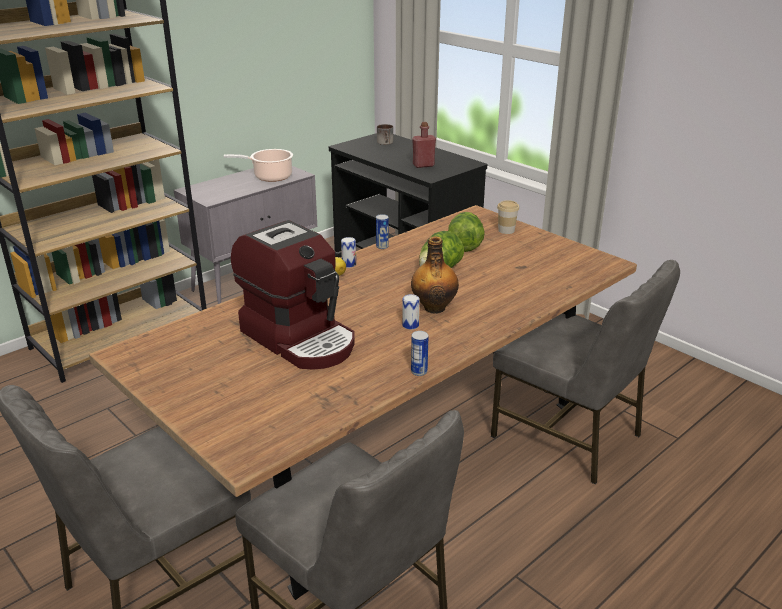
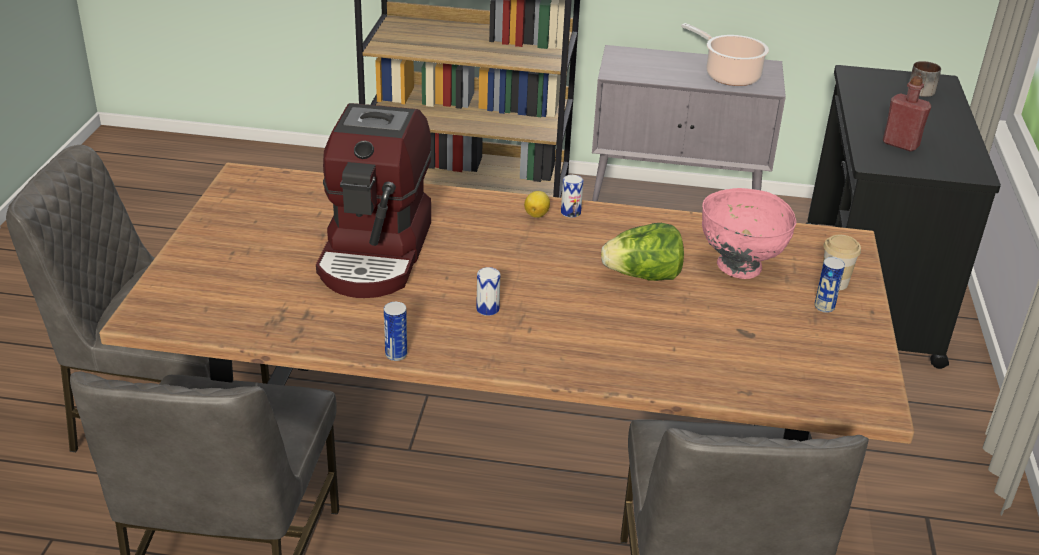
camera: 50 degrees right, 5 degrees up
can [376,214,389,249] -> can moved to [814,257,845,313]
bottle [411,236,459,314] -> none
lettuce [448,212,485,252] -> pink bowl [702,188,796,279]

